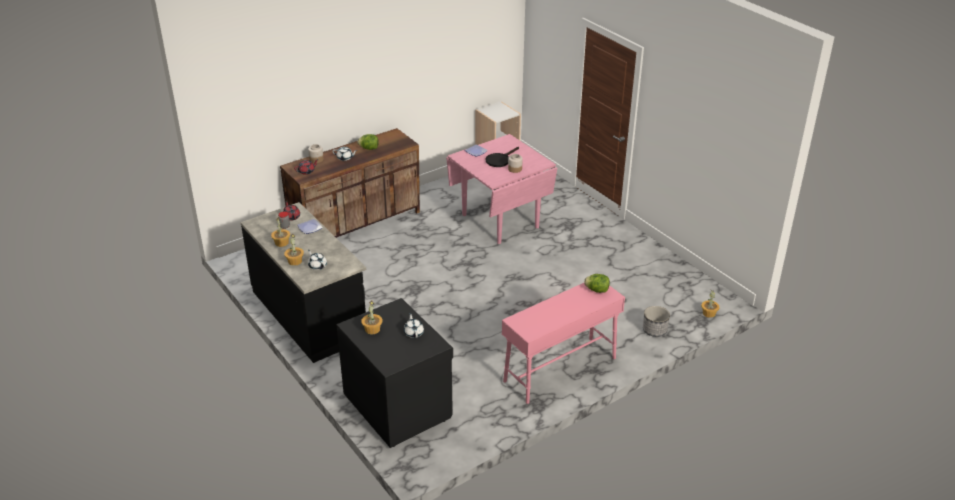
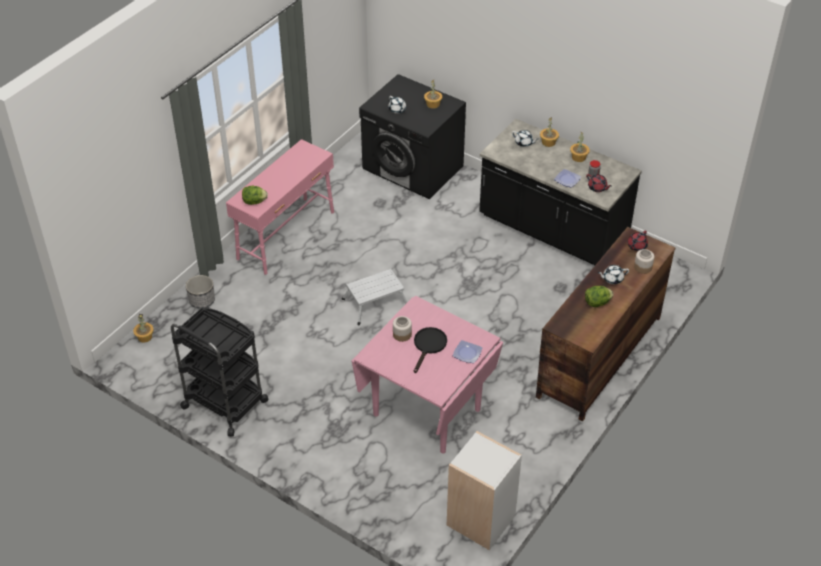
camera: 160 degrees right, 10 degrees up
none -> black cart [171,307,268,437]
none -> white step ladder [341,269,407,325]

